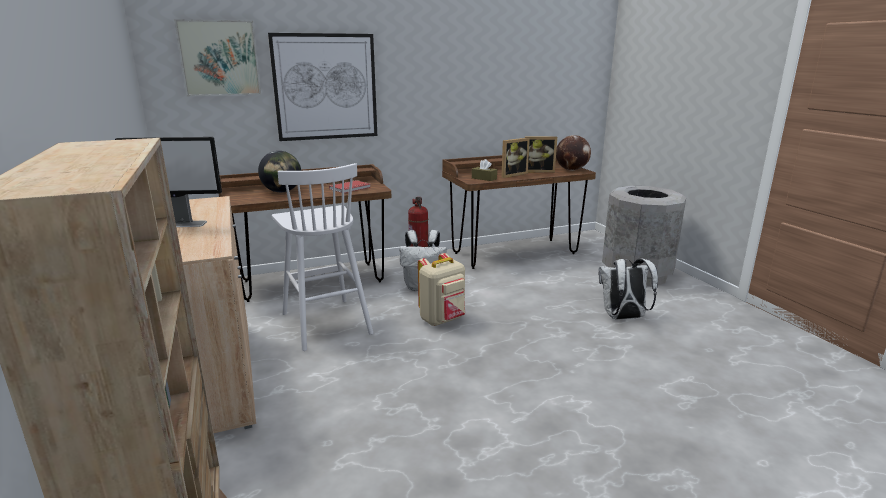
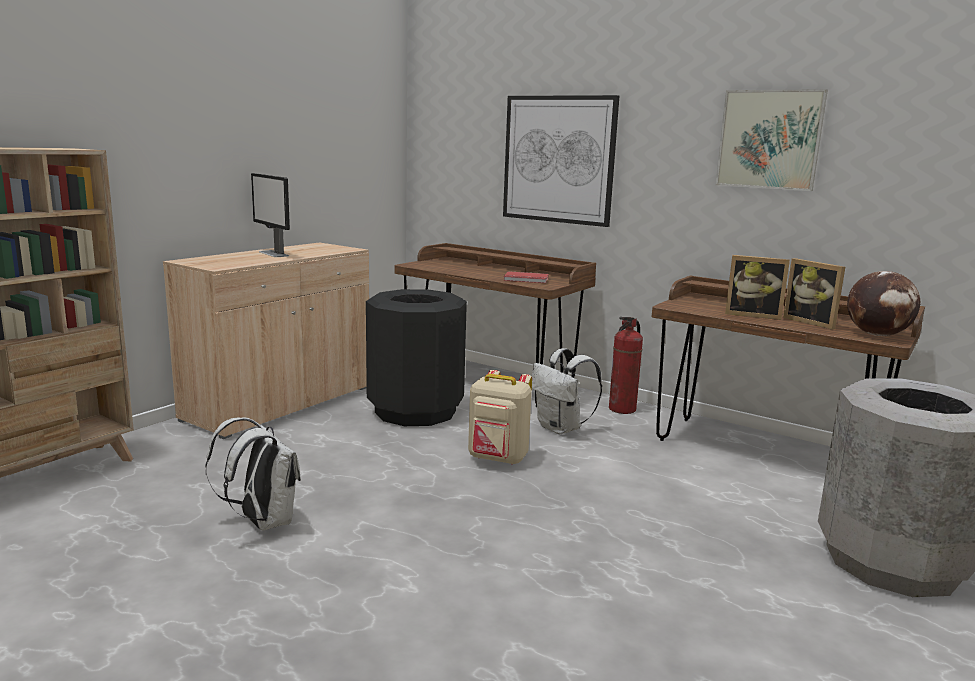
camera: 55 degrees right, 5 degrees down
picture [174,19,261,97] -> picture moved to [715,89,828,191]
globe [258,151,301,192] -> none
white stool [272,163,373,351] -> black trash can [366,289,467,426]
brown tissue box [472,159,497,181] -> none
white backpack [599,258,658,320] -> white backpack moved to [205,417,301,531]

